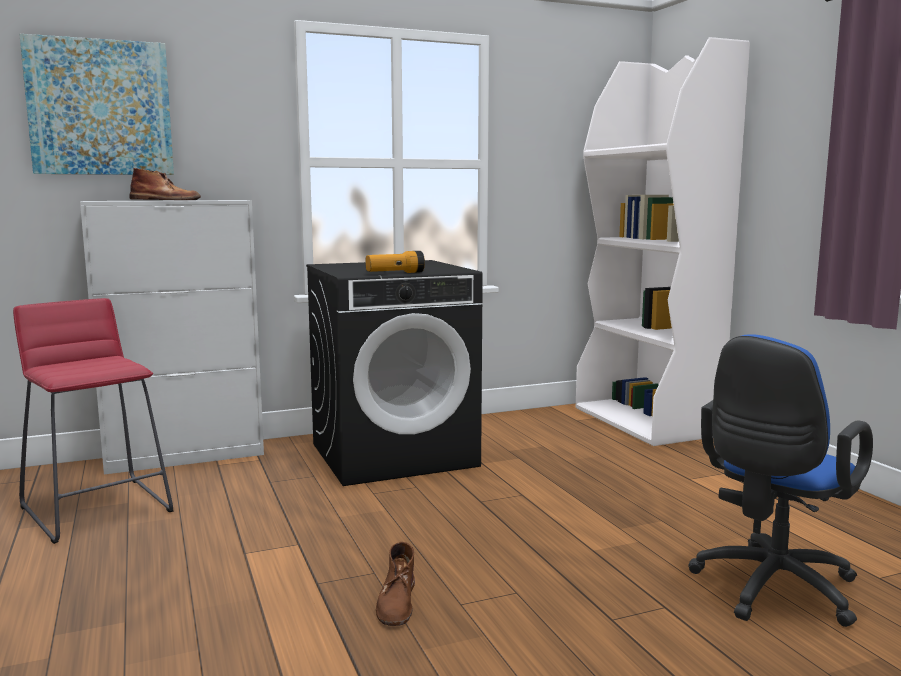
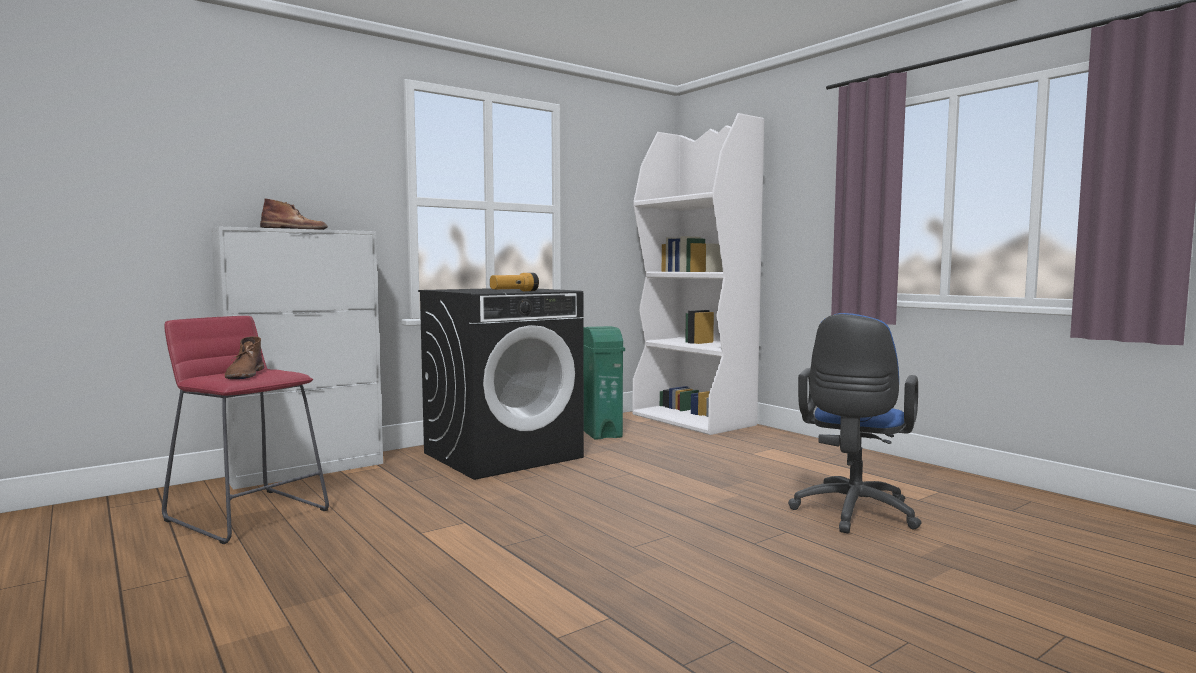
camera: 15 degrees left, 5 degrees down
picture [19,34,174,175] -> none
brown boot [376,542,415,626] -> brown boot moved to [225,336,264,379]
none -> green trash can [584,326,625,440]

